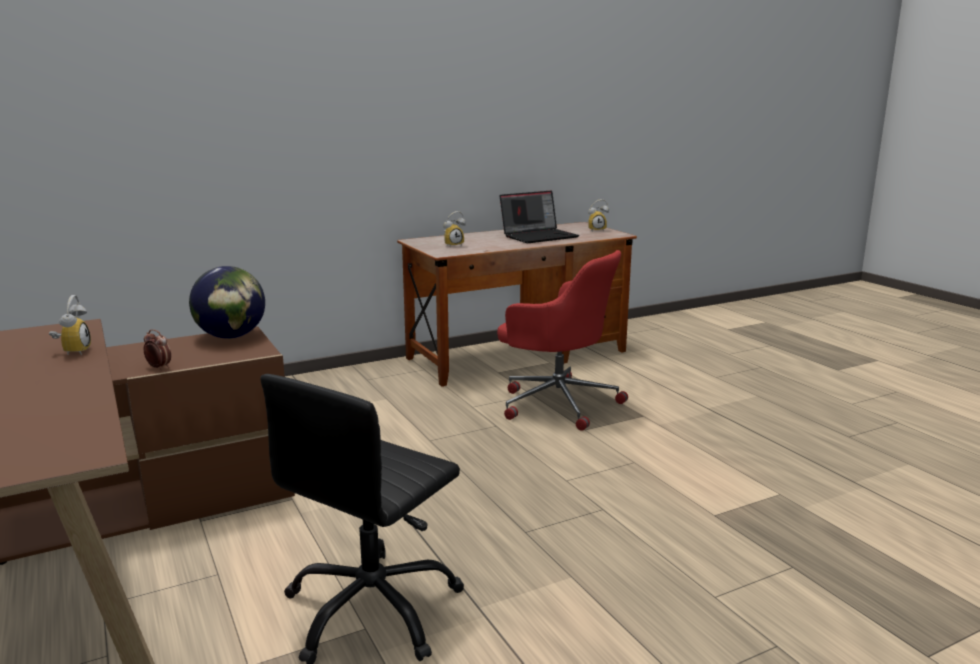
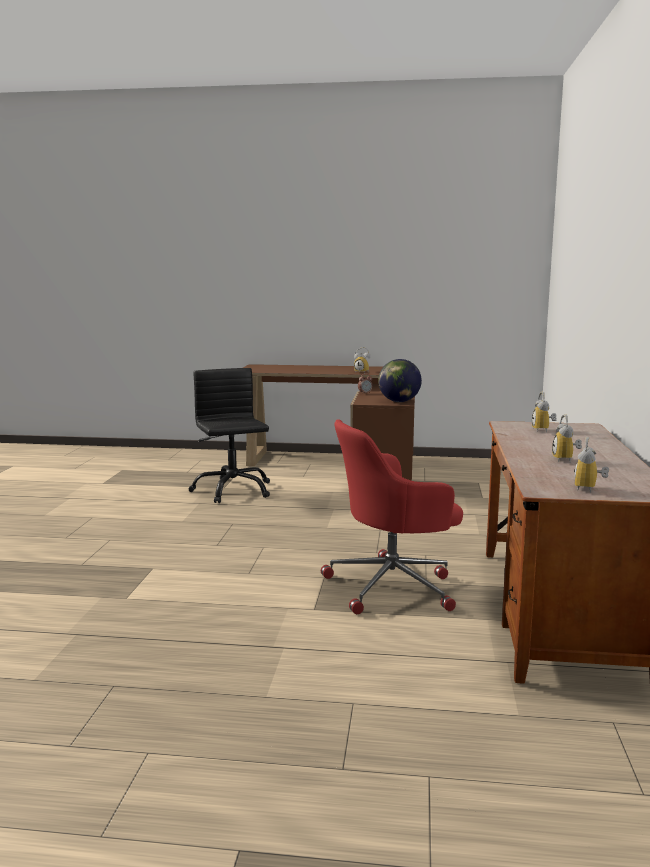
camera: 125 degrees right, 5 degrees down
laptop [500,191,579,243] -> alarm clock [552,414,582,463]

